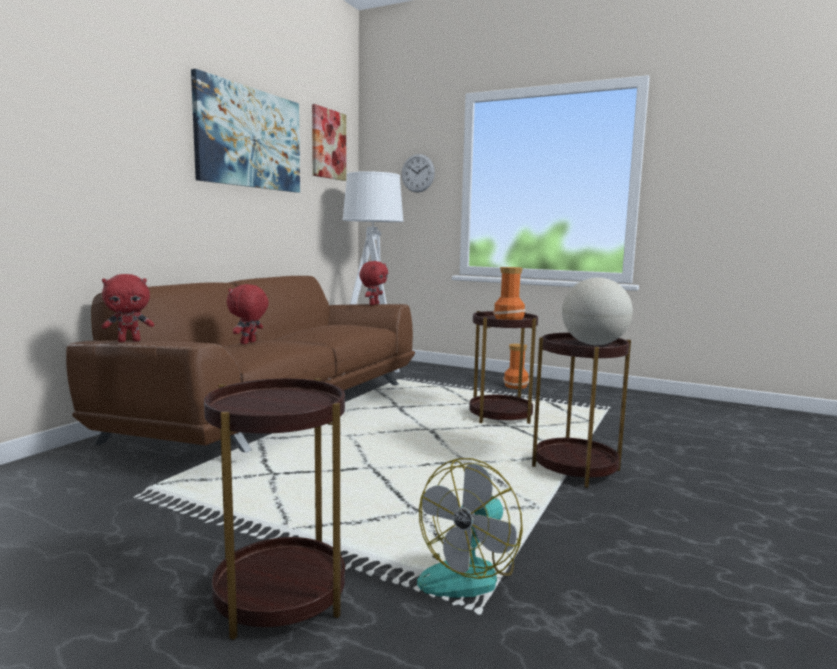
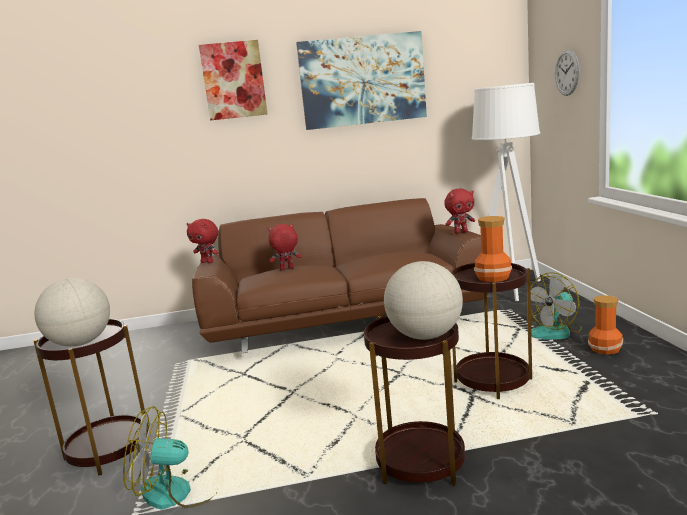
camera: 55 degrees right, 5 degrees up
picture [312,104,346,181] -> picture moved to [199,40,268,120]
none -> globe [34,278,110,347]
none -> fan [531,272,582,340]

